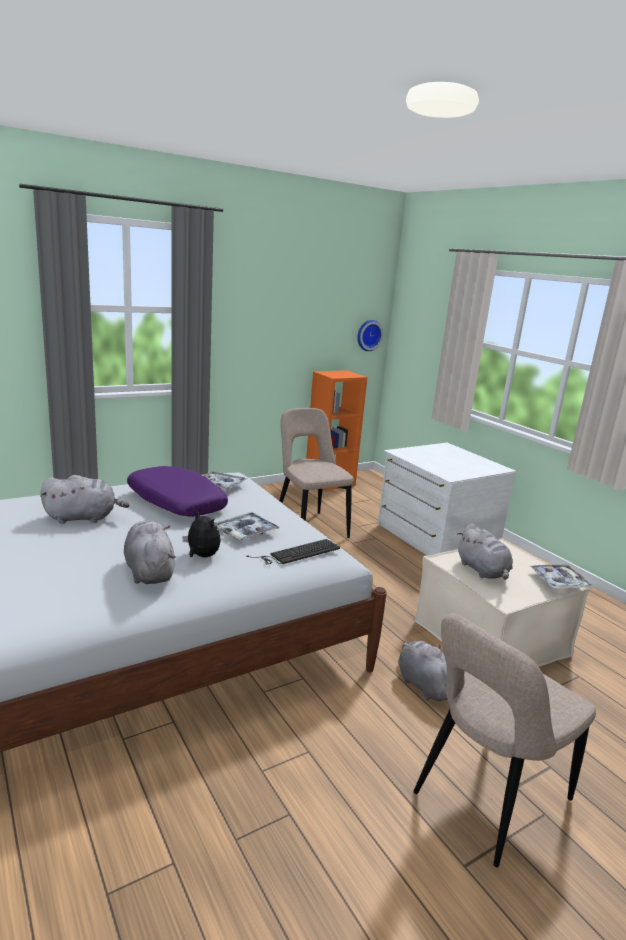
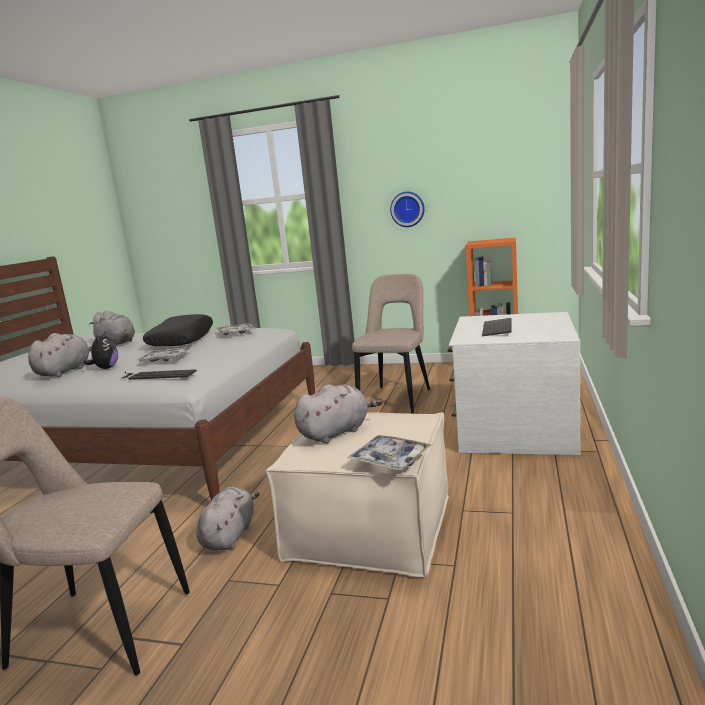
camera: 50 degrees right, 5 degrees down
purple pillow [127,466,228,517] -> black pillow [143,314,213,346]
wall clock [357,320,383,351] -> wall clock moved to [390,192,425,227]
grey plush toy [457,524,513,580] -> grey plush toy turned 150 degrees counterclockwise [294,384,383,443]
none -> keyboard [482,318,511,337]

